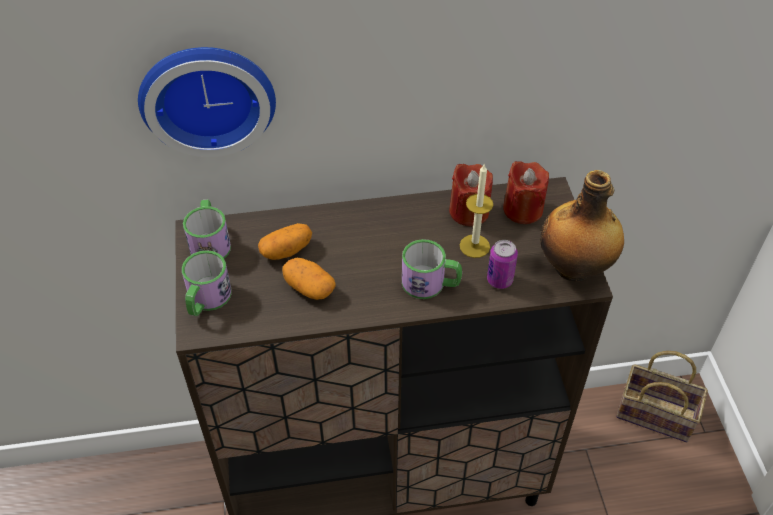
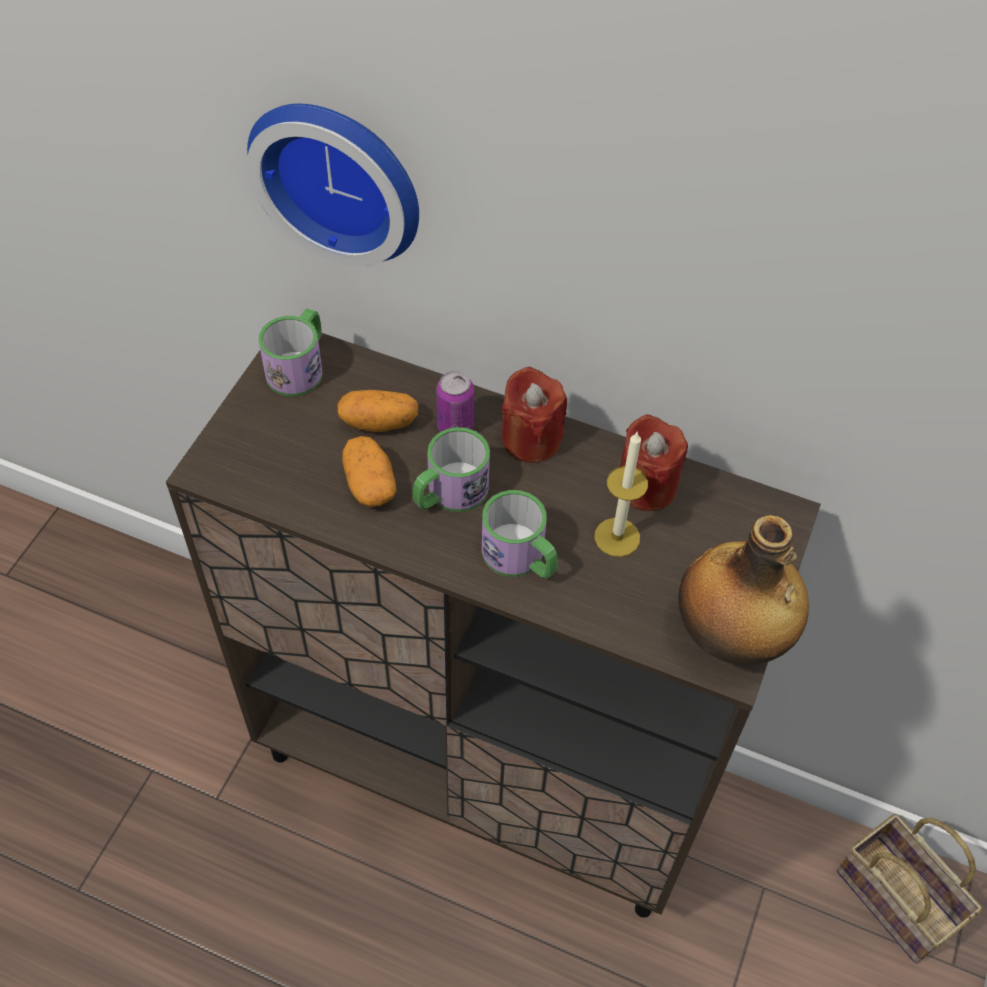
camera: 30 degrees right, 5 degrees up
mug [182,250,232,316] -> mug moved to [413,427,490,512]
can [487,240,518,289] -> can moved to [436,371,474,432]
red candle [503,161,549,224] -> red candle moved to [502,366,567,463]

